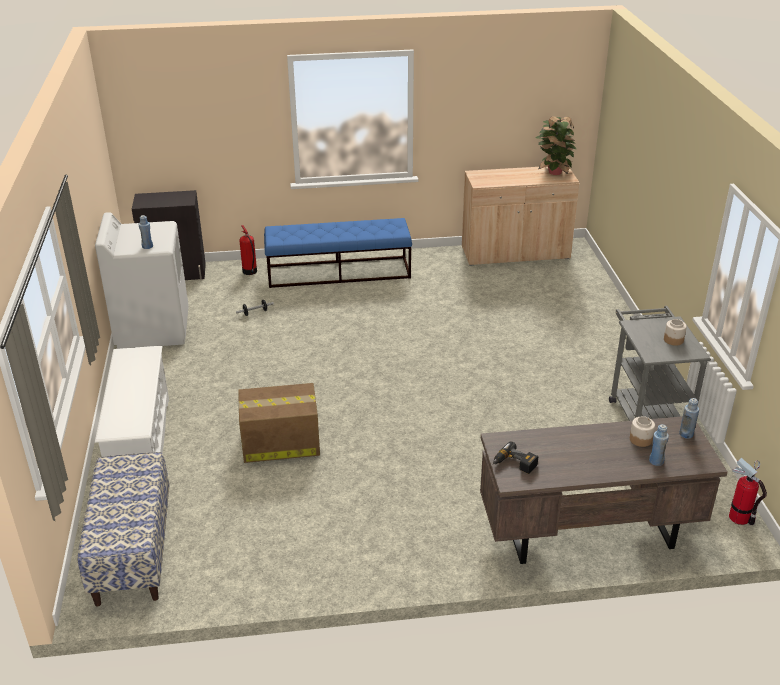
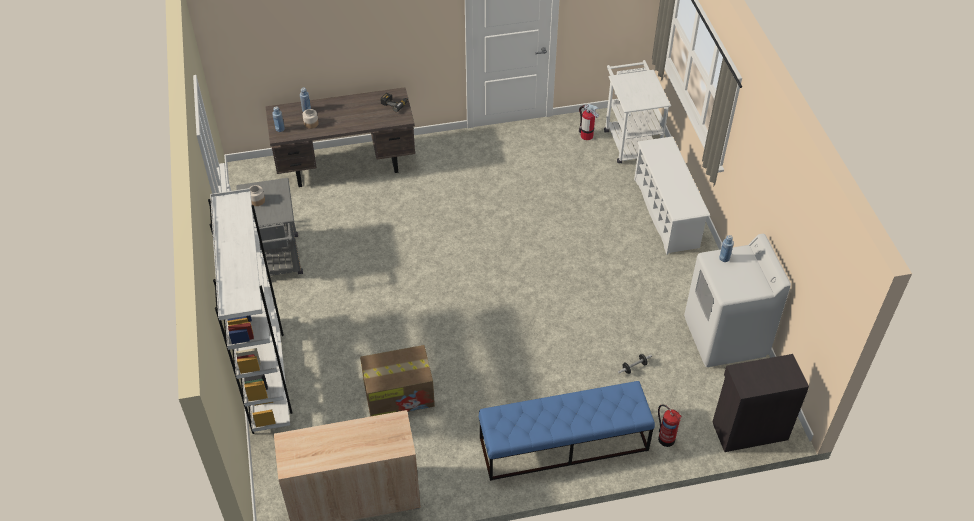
camera: 175 degrees right, 15 degrees up
bench [78,452,169,606] -> white cart [604,60,671,163]
cardboard box [238,383,320,463] -> cardboard box moved to [360,345,435,417]
potted plant [536,116,576,175] -> none
fire extinguisher [729,458,767,525] -> fire extinguisher moved to [579,104,599,140]
none -> white bookcase [208,188,292,434]

